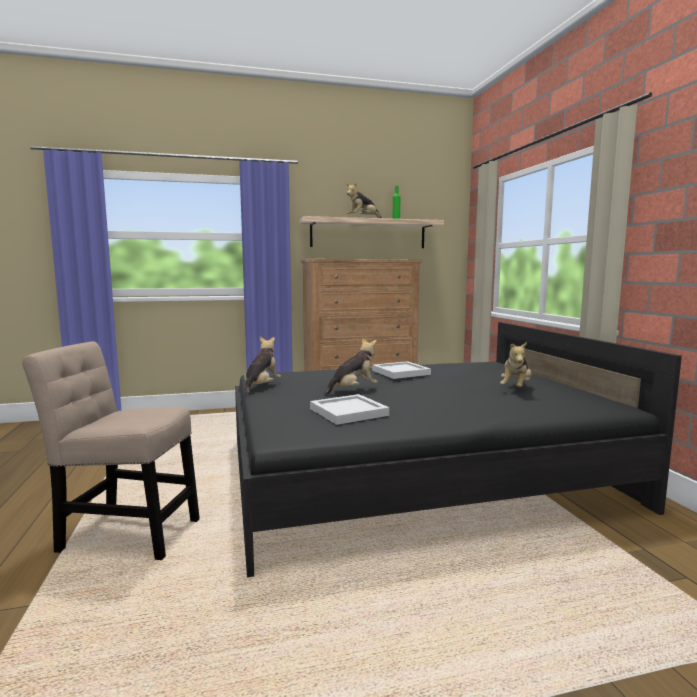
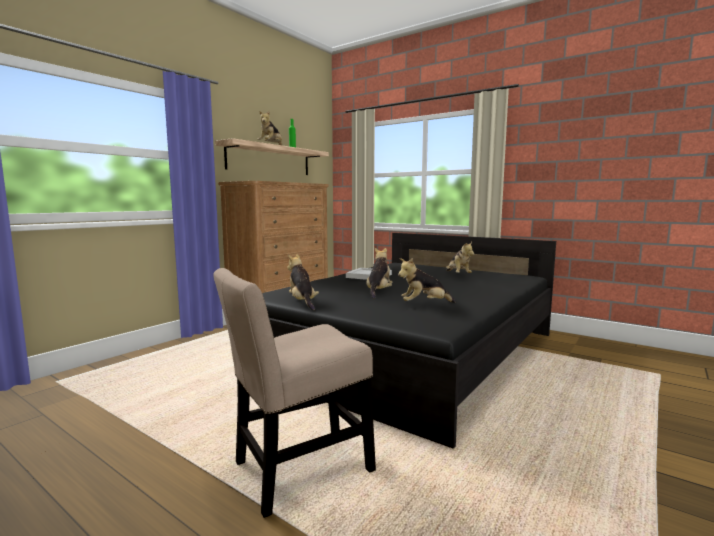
camera: 40 degrees left, 0 degrees up
white tray [310,394,389,425] -> plush toy [398,258,455,303]

